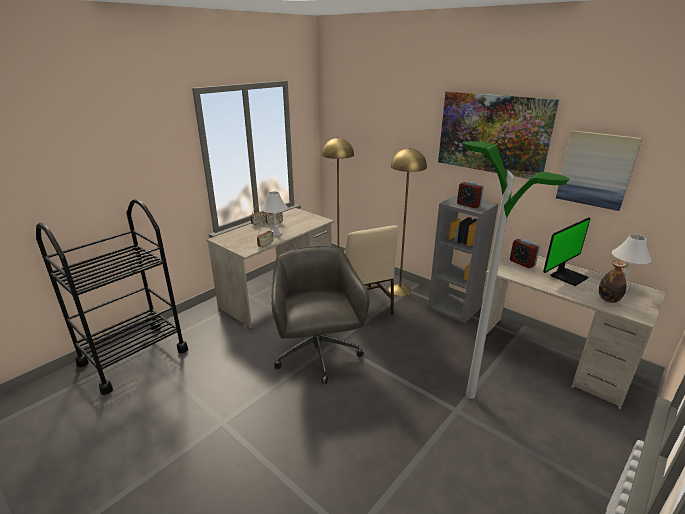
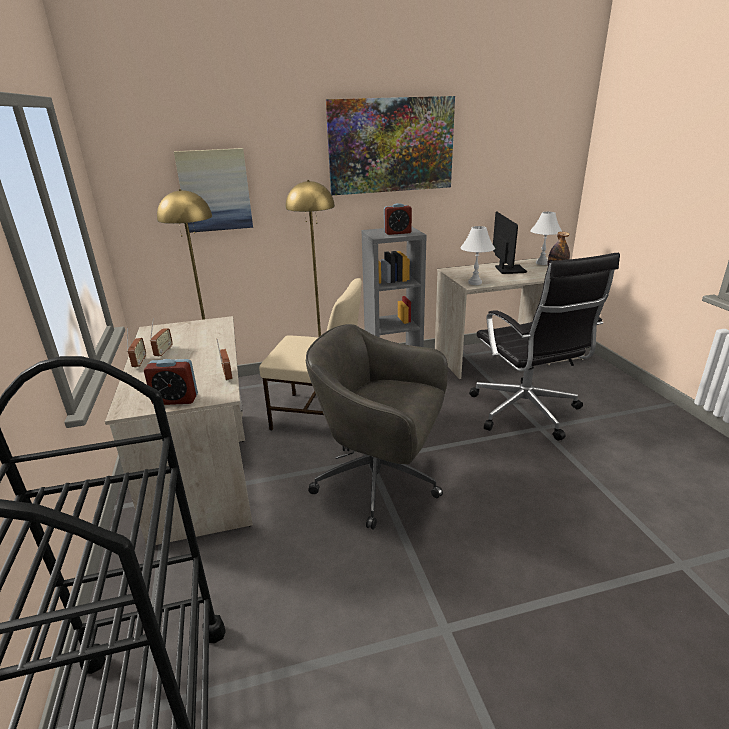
camera: 55 degrees left, 0 degrees up
white table lamp [261,191,288,236] -> white table lamp moved to [460,226,495,285]
floor lamp [463,141,570,399] -> black office chair [469,253,620,440]
alarm clock [510,238,540,268] -> alarm clock moved to [144,359,198,405]
picture [556,130,642,211] -> picture moved to [174,148,253,233]

